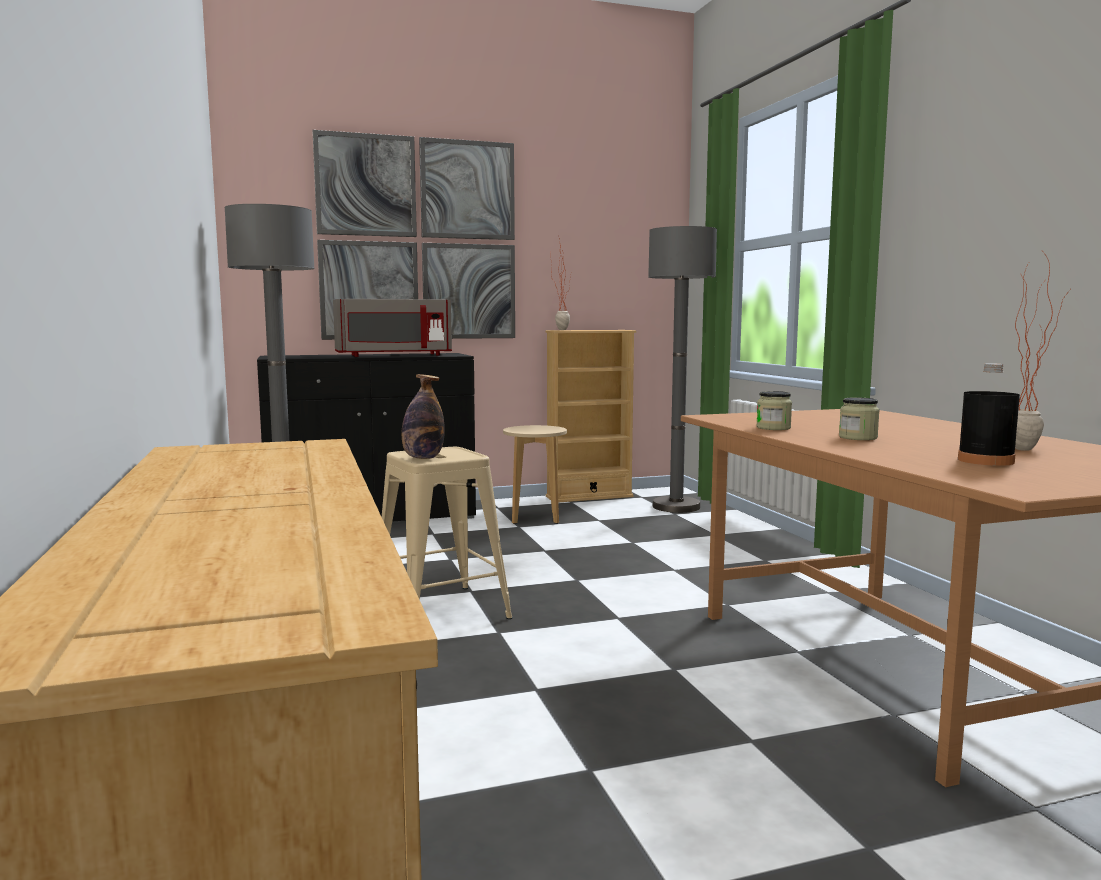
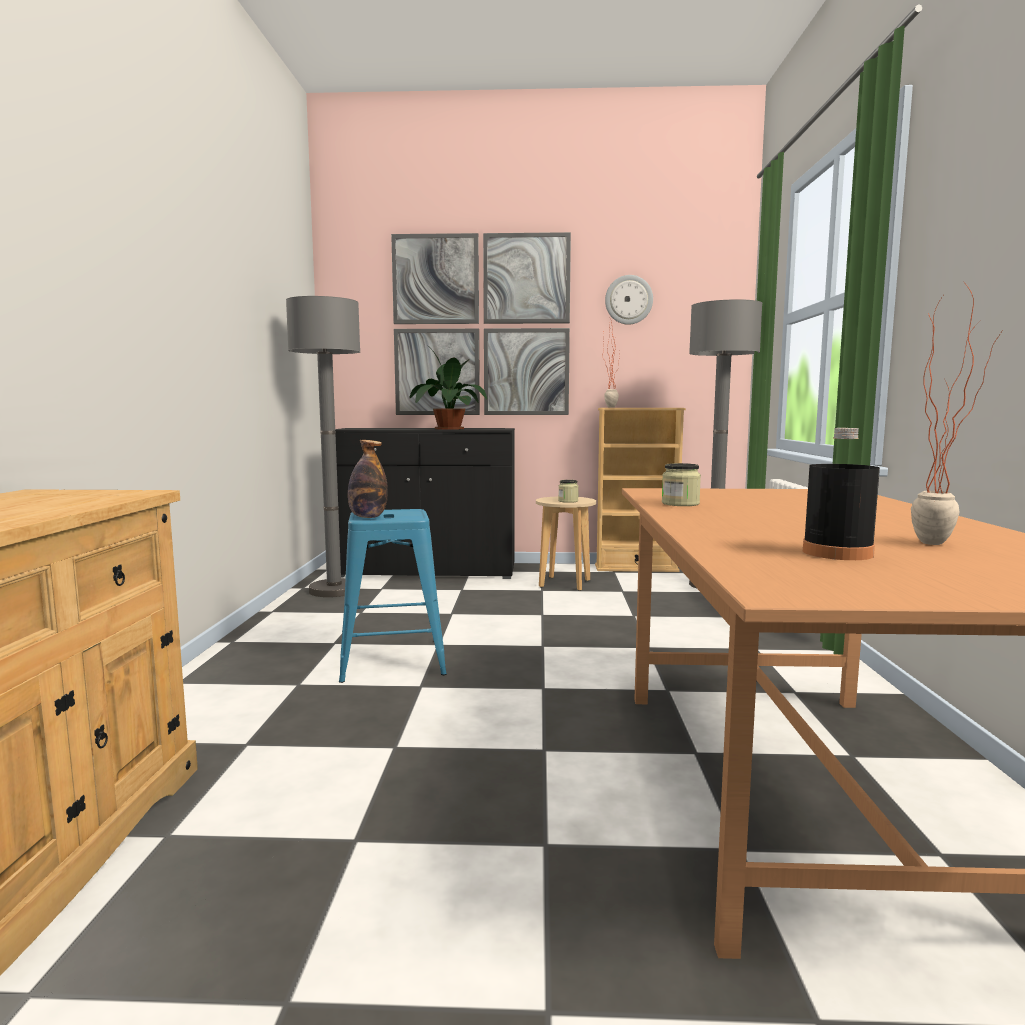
camera: 20 degrees right, 0 degrees up
grey microwave [333,299,452,357] -> potted plant [409,345,487,430]
beige stool [382,447,512,619] -> blue stool [339,509,447,683]
jar [839,398,880,440] -> jar moved to [559,480,578,503]
none -> wall clock [605,275,653,325]

